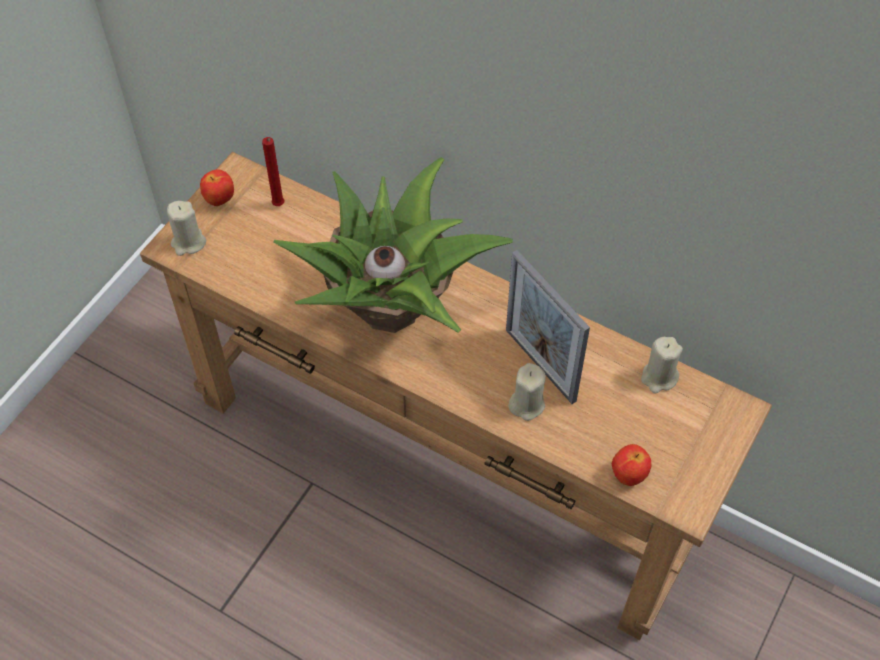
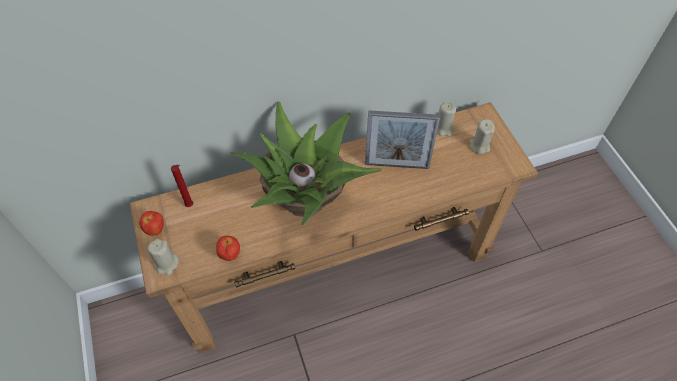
camera: 50 degrees left, 0 degrees up
beige candle [508,363,546,421] -> beige candle moved to [469,119,495,154]
apple [612,444,651,486] -> apple moved to [216,236,240,261]

